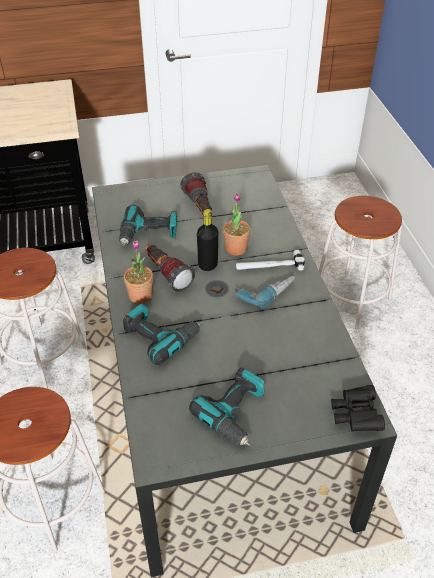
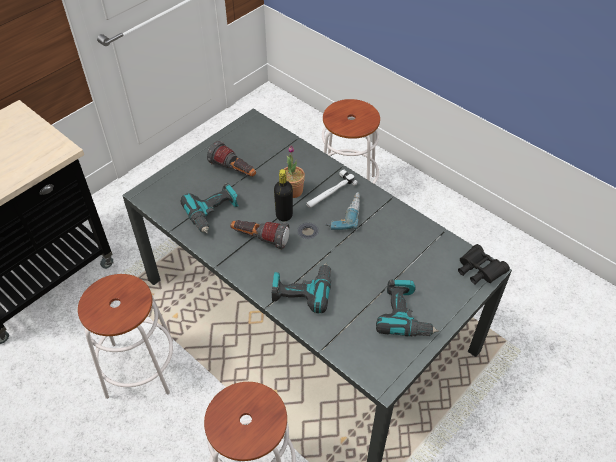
camera: 35 degrees left, 5 degrees up
potted plant [124,241,153,304] -> none

